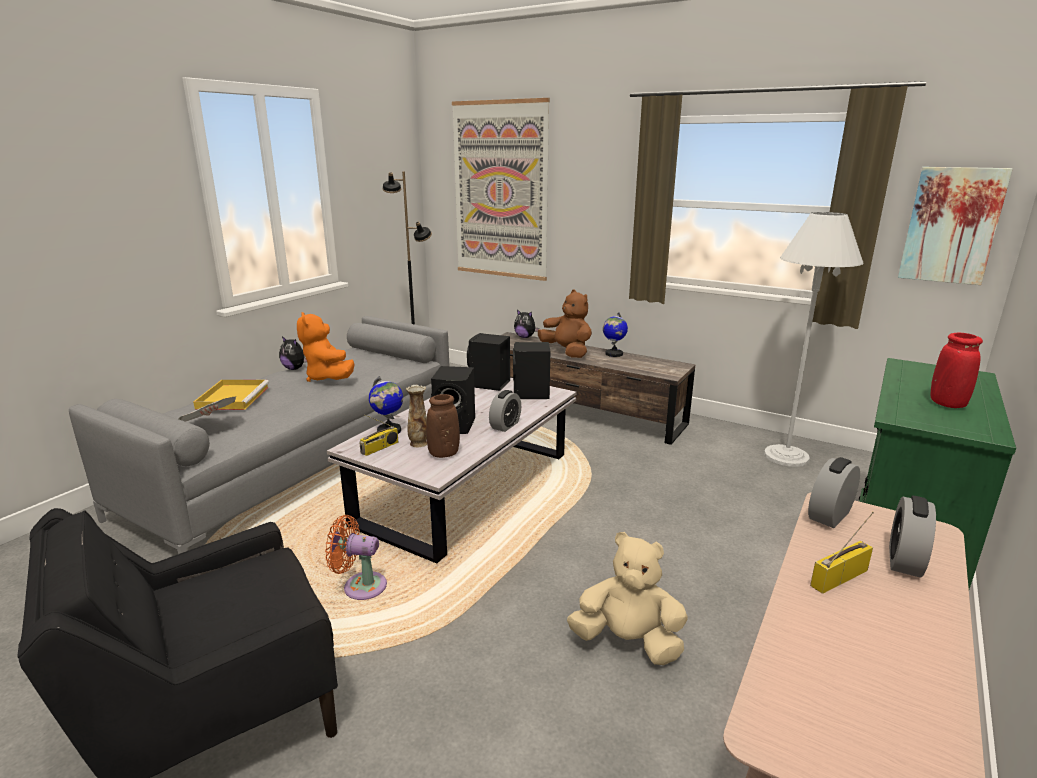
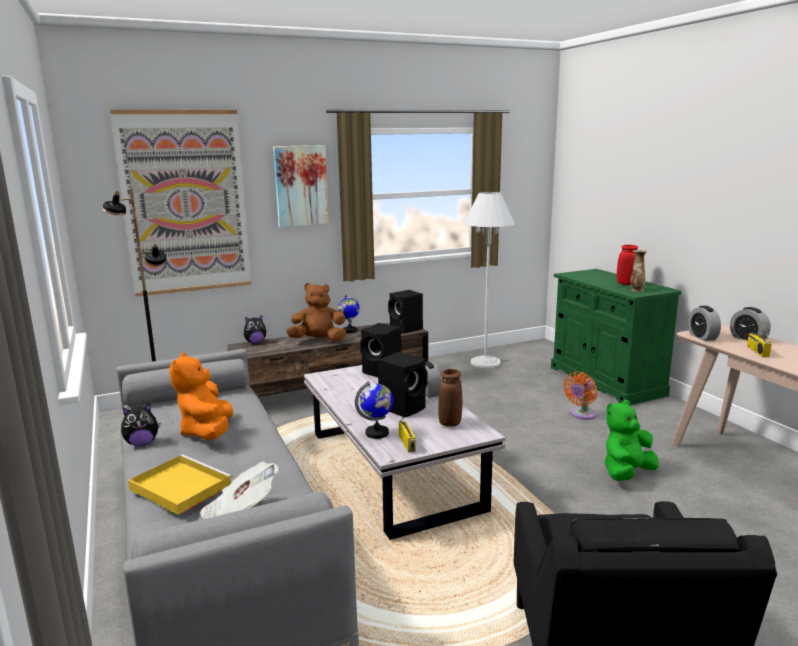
camera: 55 degrees left, 5 degrees down
orange plush toy [297,312,355,382] -> orange plush toy turned 75 degrees clockwise [169,352,233,440]
orange fan [325,515,387,600] -> orange fan moved to [563,372,597,420]
vase [406,385,427,447] -> vase moved to [630,249,647,292]
black speaker [467,333,510,391] -> black speaker moved to [388,290,423,334]
beige plush toy [567,532,688,665] -> green plush toy [605,400,659,481]
picture [898,167,1013,285] -> picture moved to [273,145,329,227]

